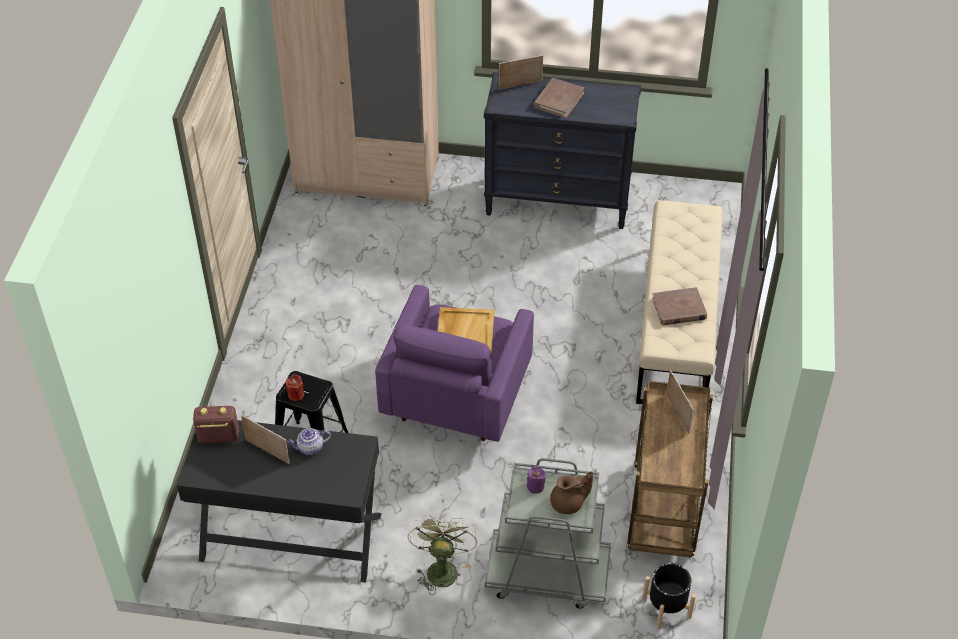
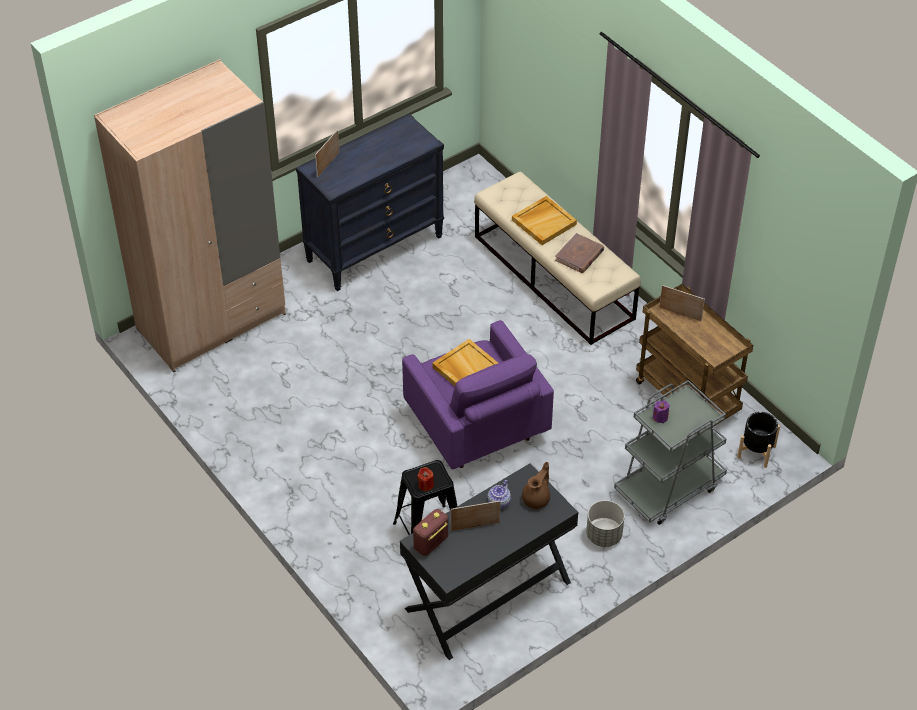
camera: 45 degrees left, 0 degrees up
green fan [408,513,478,595] -> grey planter [586,500,625,547]
brown book [533,78,584,118] -> none
brown teapot [550,472,593,514] -> brown teapot moved to [522,462,550,509]
none -> beige tray [512,196,577,245]

